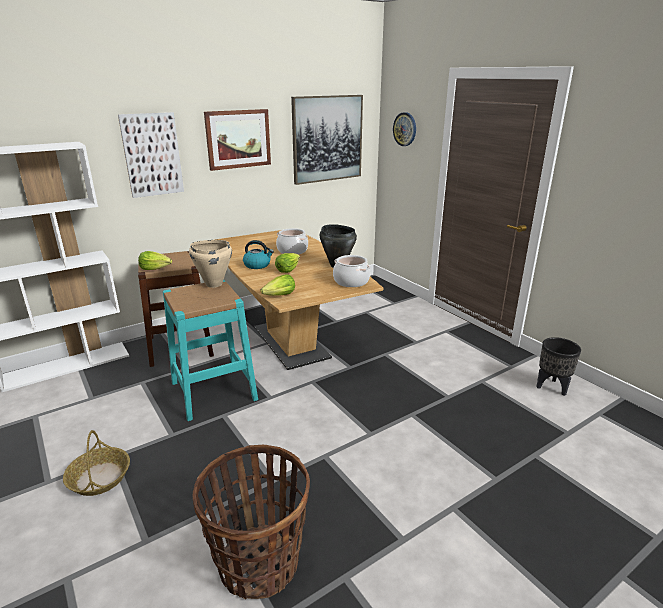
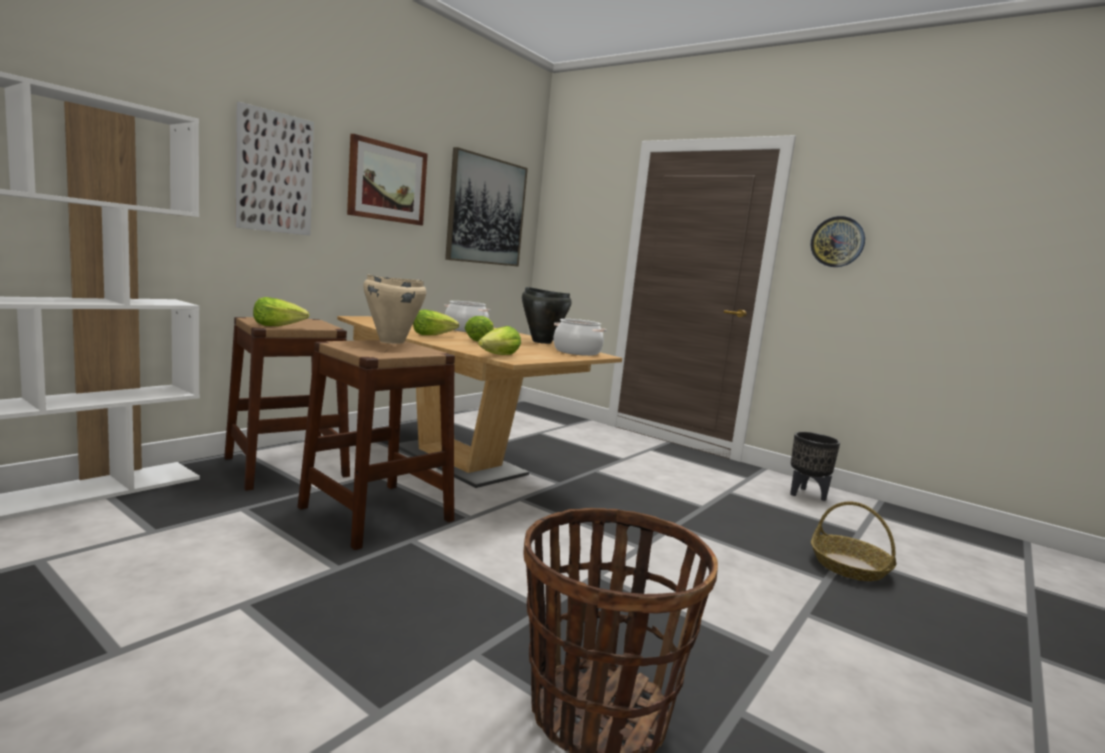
camera: 20 degrees left, 15 degrees down
basket [63,430,130,496] -> basket moved to [811,501,896,581]
turquoise stool [163,280,258,421] -> brown stool [297,340,455,550]
kettle [243,240,274,269] -> lettuce [413,309,459,335]
wall clock [393,112,416,146] -> wall clock moved to [810,216,865,267]

